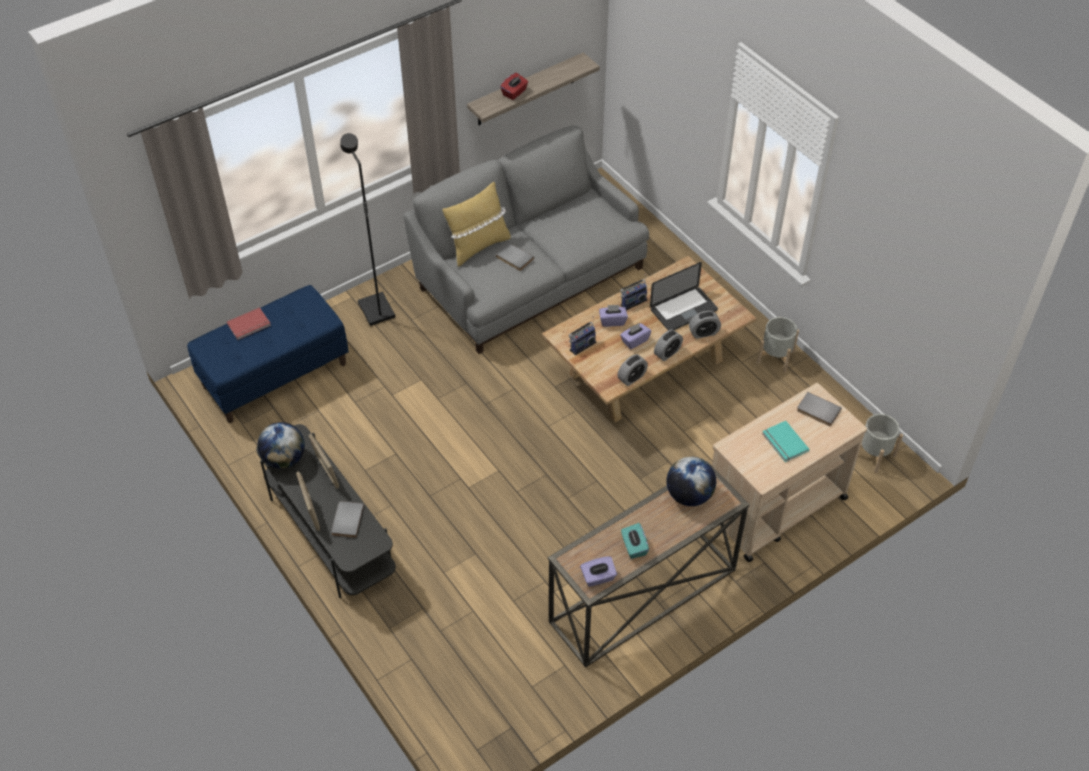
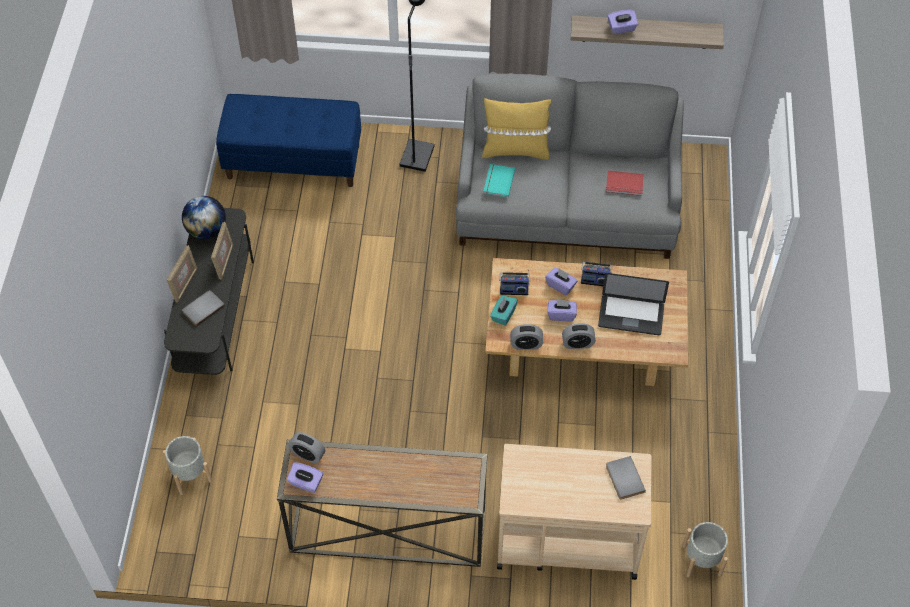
camera: 40 degrees right, 5 degrees up
red book [227,307,271,340] -> red book moved to [606,170,644,196]
grey book [495,242,534,271] -> none
red tissue box [500,73,528,100] -> purple tissue box [608,10,638,34]
turquoise tissue box [621,523,649,559] -> turquoise tissue box moved to [490,295,518,326]
globe [666,456,716,506] -> none
alarm clock [689,311,721,339] -> alarm clock moved to [288,432,325,464]
grey planter [757,317,799,372] -> grey planter moved to [163,436,212,495]
turquoise book [762,421,810,462] -> turquoise book moved to [483,164,515,198]

